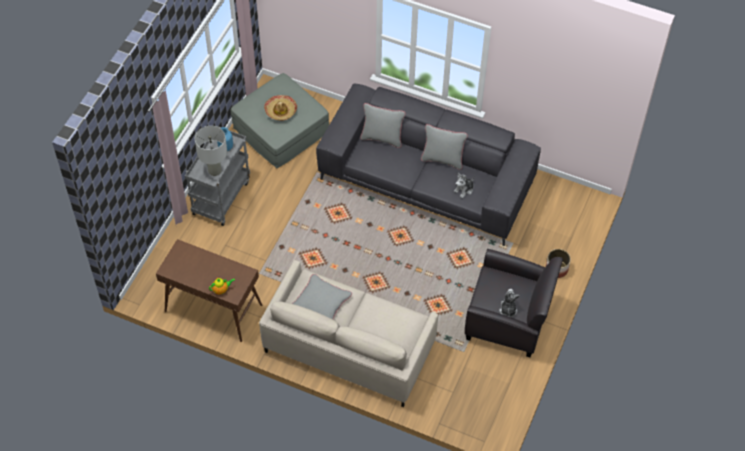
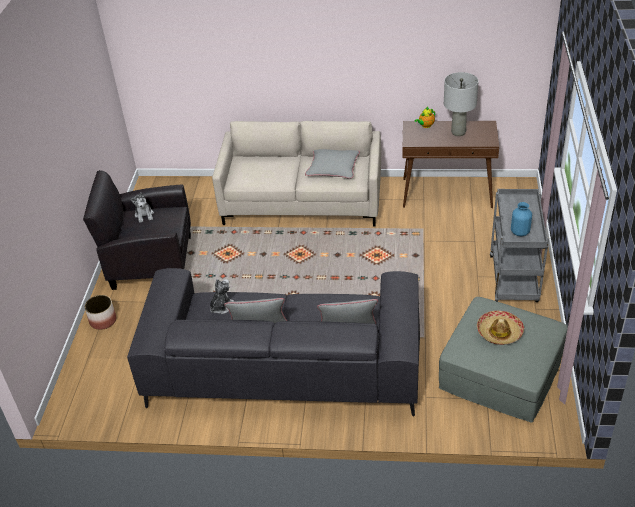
camera: 165 degrees right, 15 degrees down
grey table lamp [195,126,227,176] -> grey table lamp moved to [444,72,479,136]

